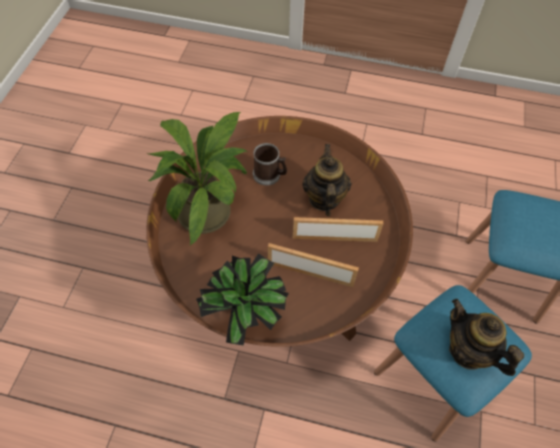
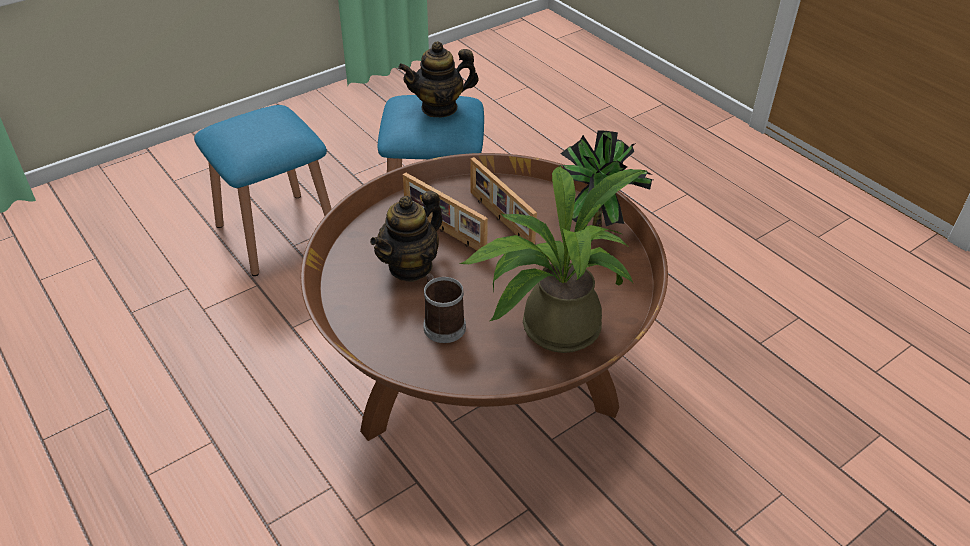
camera: 140 degrees left, 15 degrees down
teapot [449,299,524,376] -> teapot turned 75 degrees clockwise [398,41,478,118]

